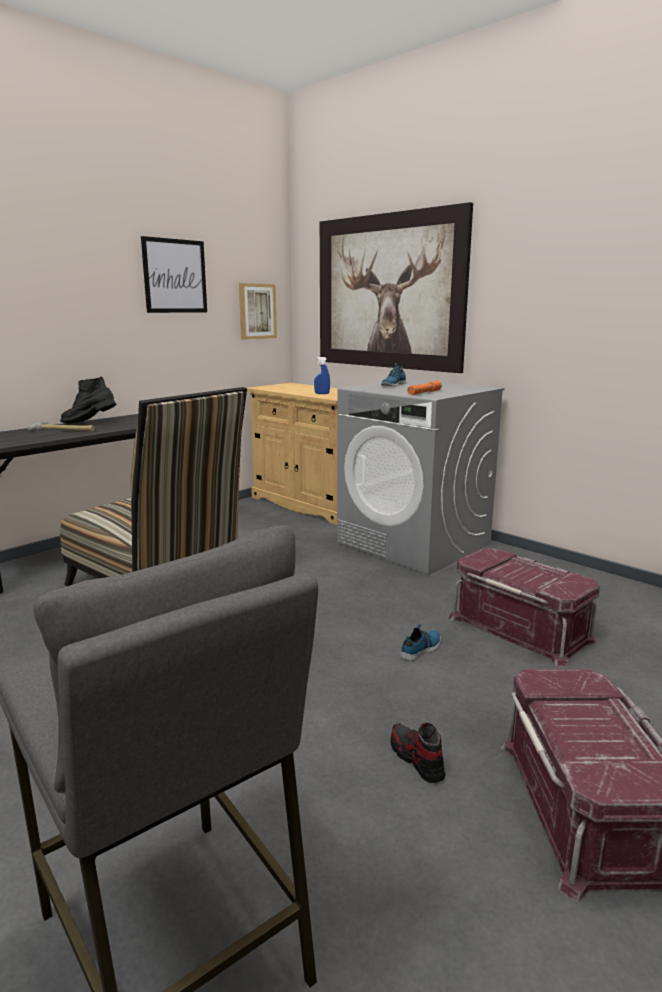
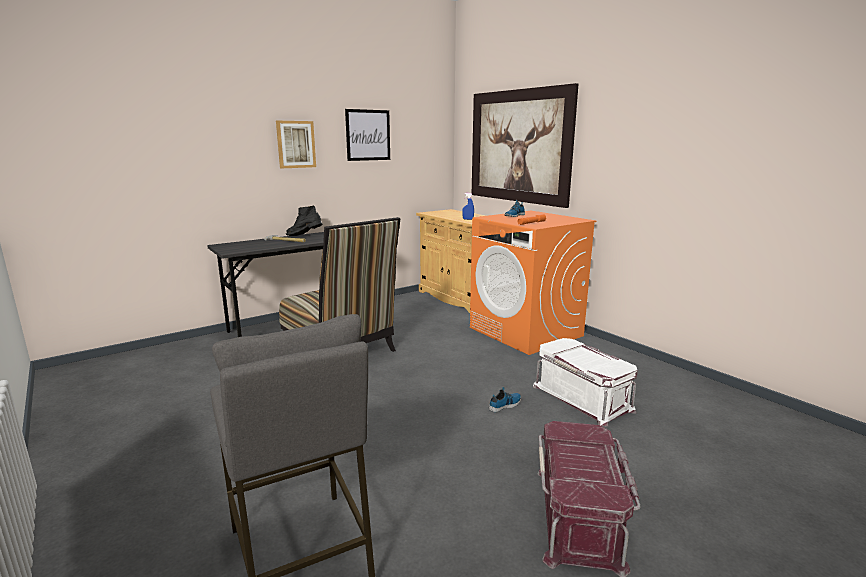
camera: 10 degrees right, 0 degrees up
picture [239,283,277,340] -> picture moved to [276,121,316,168]
grey washing machine [337,379,505,575] -> orange washing machine [470,211,596,355]
shoe [391,723,446,783] -> none
red storage box [449,548,600,667] -> white storage box [533,338,638,427]

